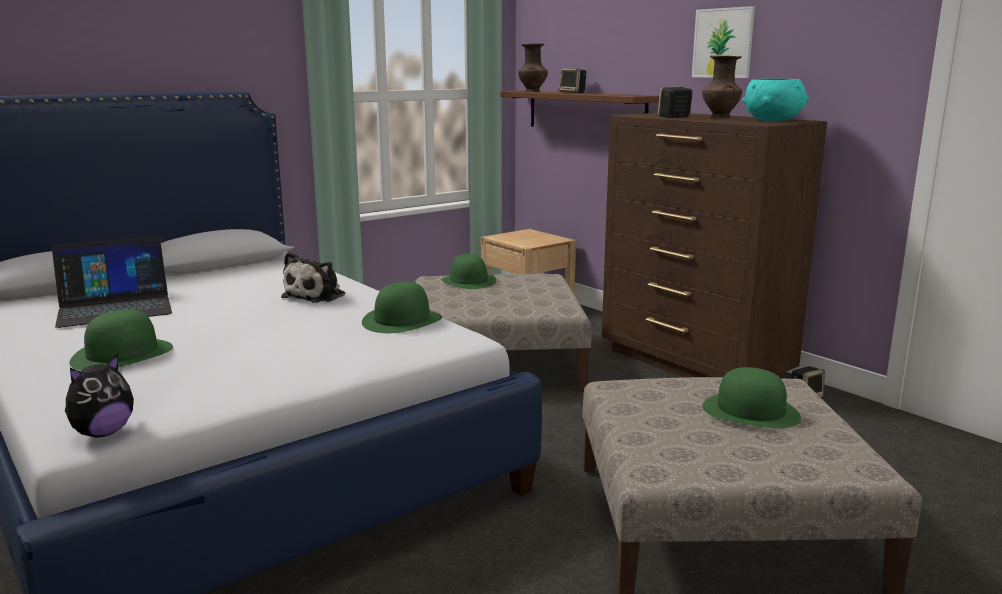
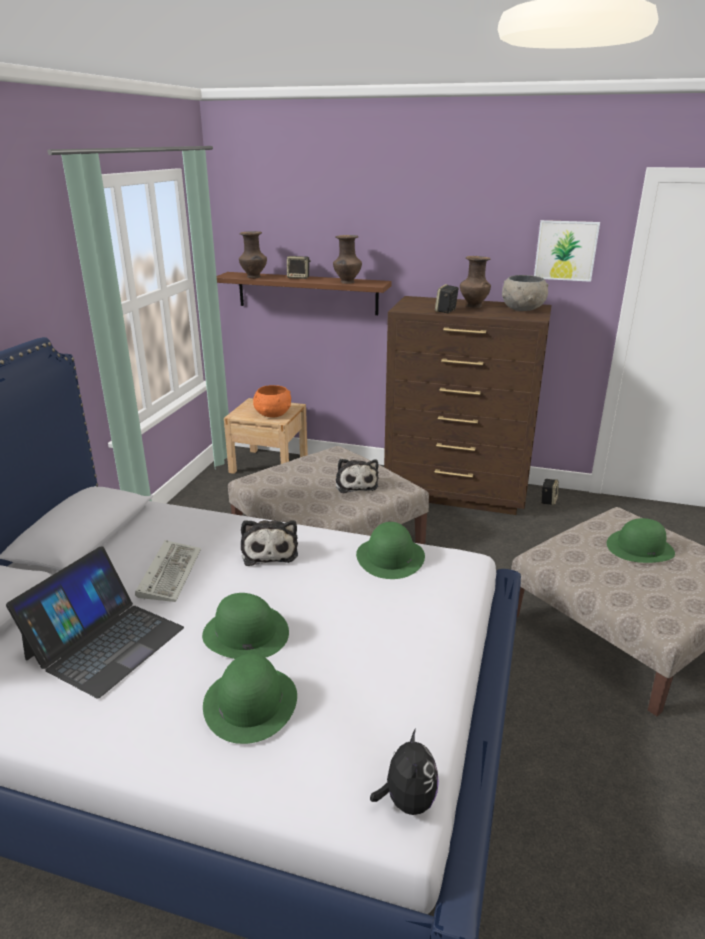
camera: 35 degrees left, 10 degrees up
green hat [441,254,496,289] -> green hat moved to [202,593,289,659]
picture [692,6,755,78] -> picture moved to [534,220,600,282]
turquoise bowl [742,79,809,121] -> grey bowl [502,275,549,311]
none -> keyboard [135,540,201,602]
none -> orange bowl [253,385,291,417]
none -> brown vase [333,235,362,284]
none -> plush toy [336,459,378,493]

